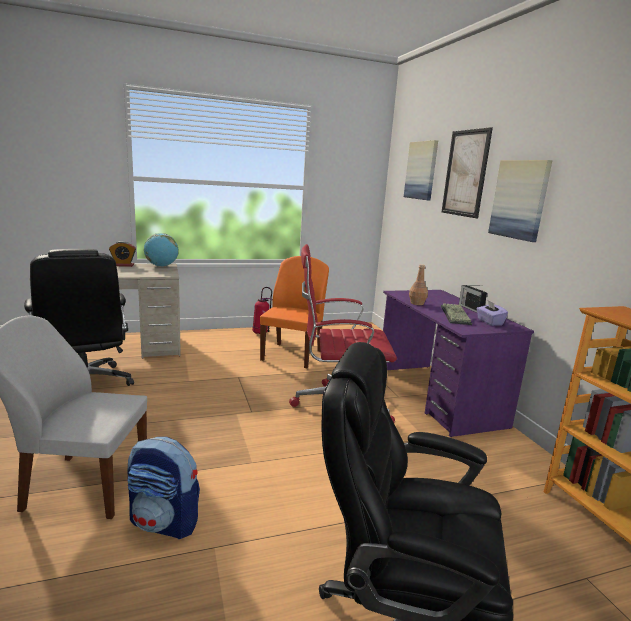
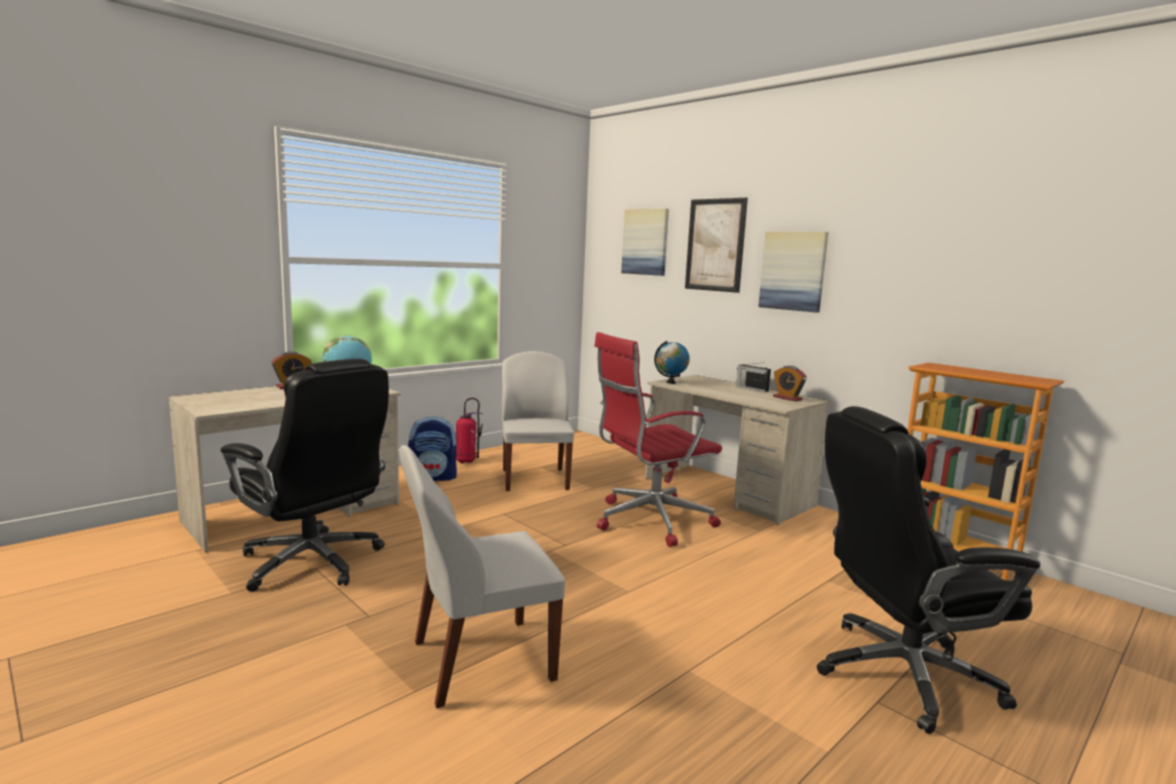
camera: 25 degrees left, 5 degrees down
backpack [127,437,200,539] -> backpack moved to [408,416,458,481]
orange chair [260,256,329,368] -> white chair [502,351,574,491]
purple desk [383,290,534,437] -> beige desk [645,375,831,525]
brown bottle [409,264,428,305] -> none
keyboard [441,303,472,325] -> none
purple tissue box [477,300,508,326] -> alarm clock [773,366,807,401]
none -> globe [654,341,690,384]

